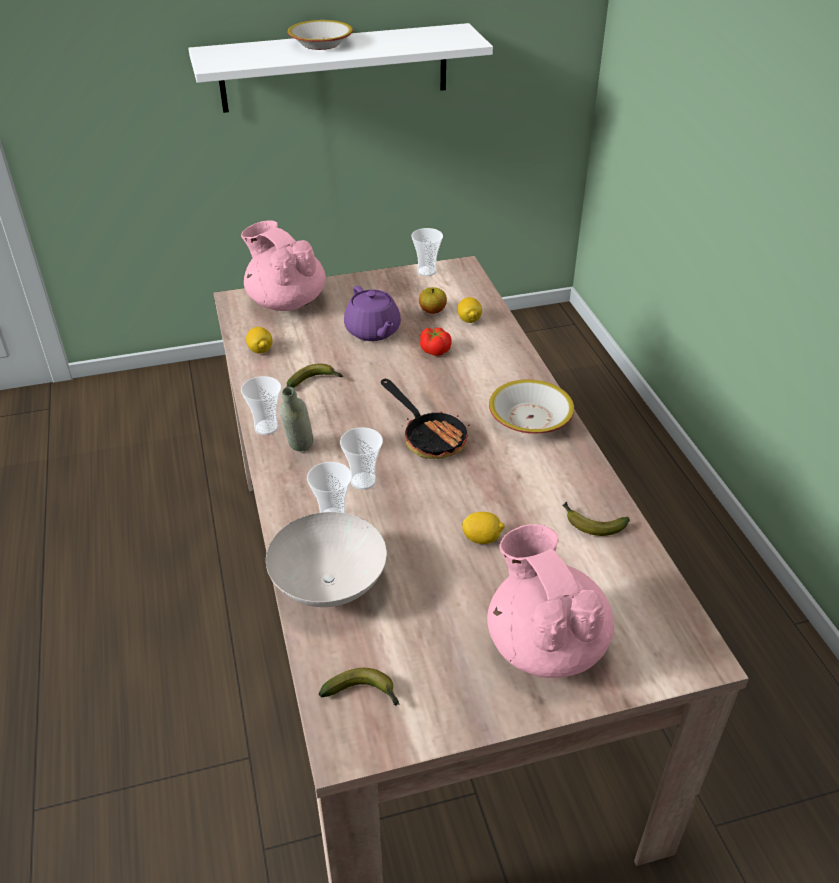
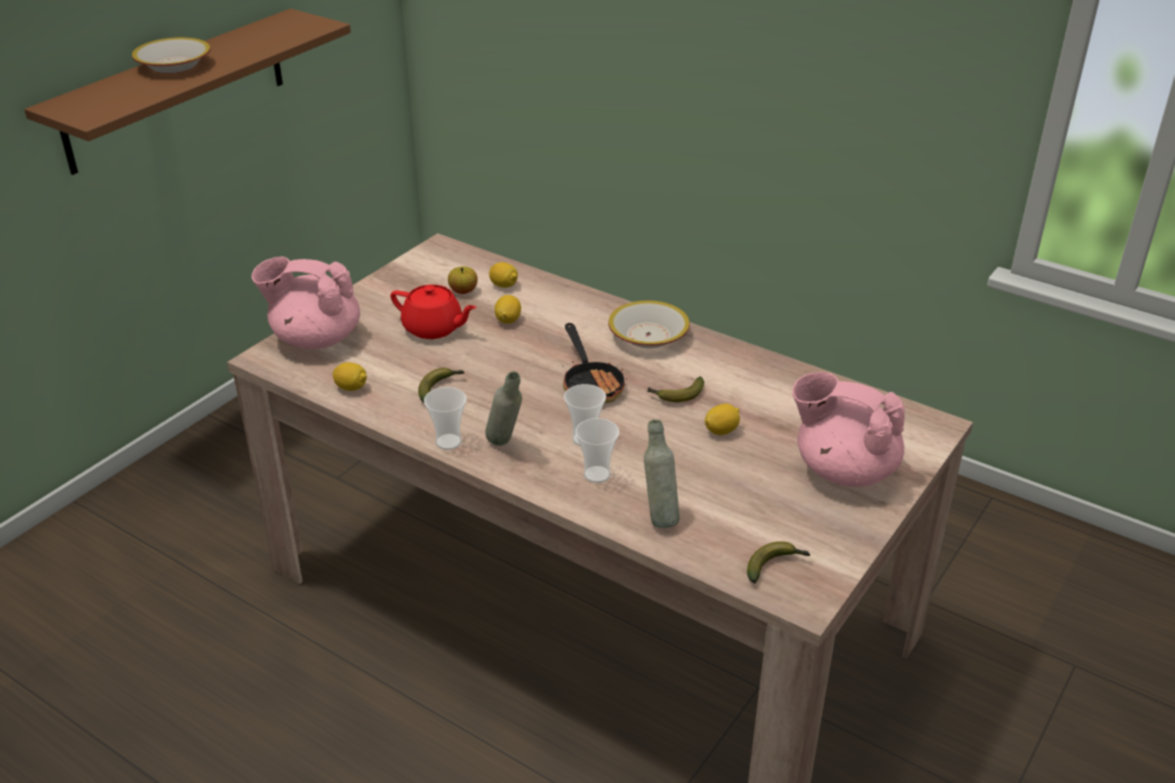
camera: 40 degrees left, 5 degrees down
white shelf [188,23,493,113] -> brown shelf [24,9,351,175]
white bowl [266,512,387,607] -> grey bottle [644,419,680,528]
purple teapot [344,286,401,341] -> red teapot [391,285,477,339]
frying pan [381,379,470,459] -> frying pan turned 60 degrees clockwise [563,323,627,403]
cup [411,228,443,276] -> none
tomato [420,327,452,356] -> lemon [495,295,521,324]
banana [563,502,630,536] -> banana moved to [647,376,704,402]

